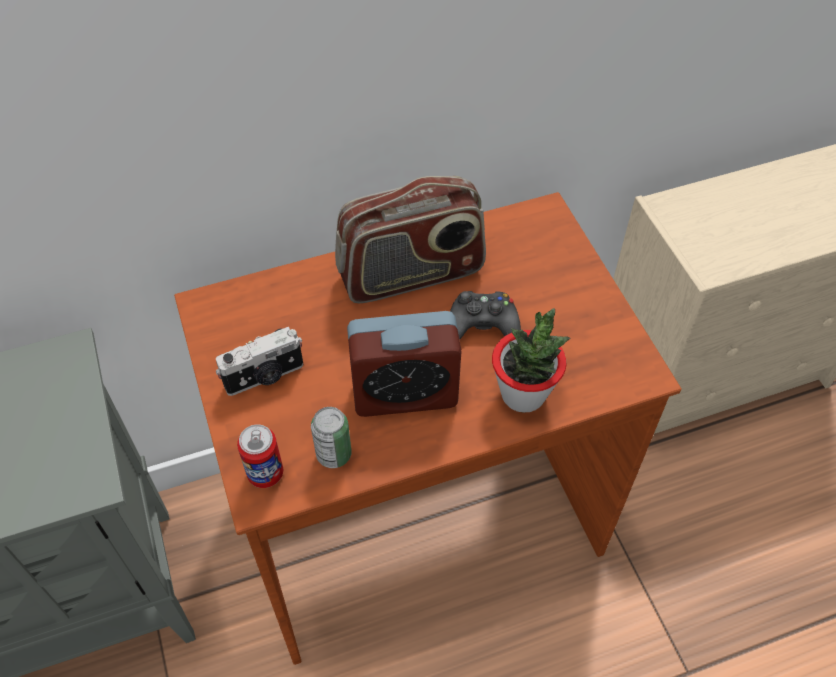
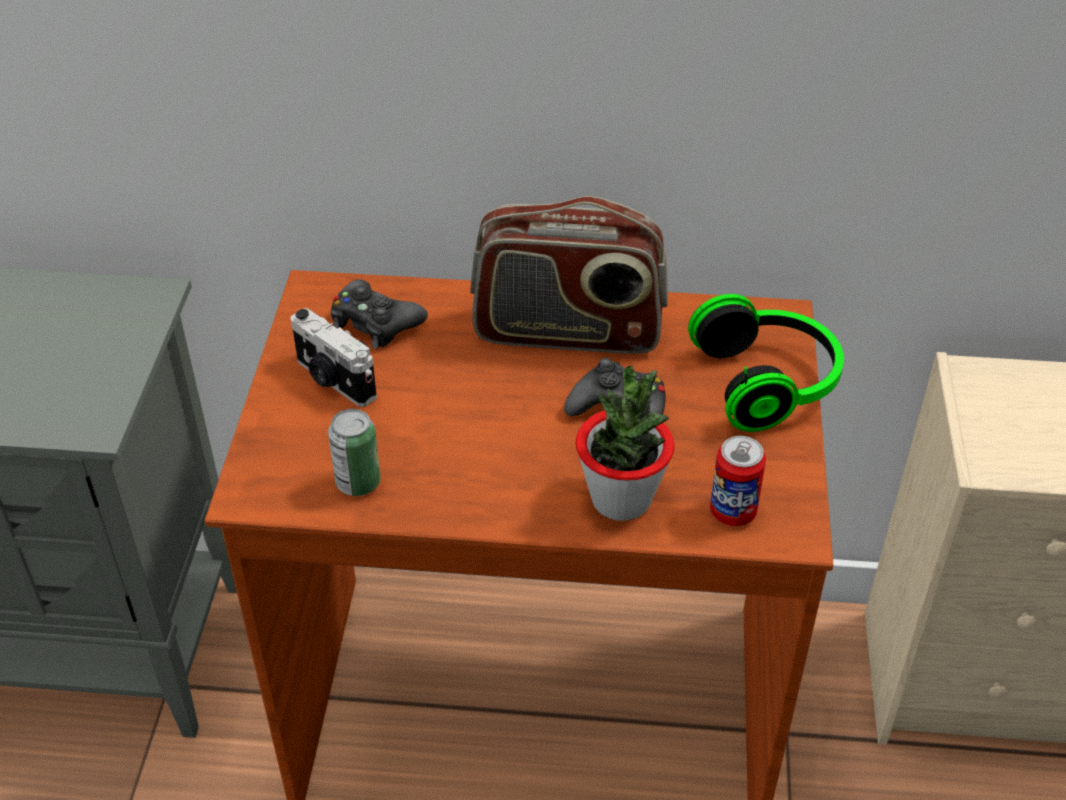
camera: 25 degrees right, 10 degrees down
camera [216,327,303,396] -> camera turned 45 degrees clockwise [290,308,377,407]
can [237,424,283,488] -> can moved to [710,436,766,526]
alarm clock [347,311,462,417] -> none
none -> black game controller [331,279,428,349]
none -> headphones [688,294,844,432]

